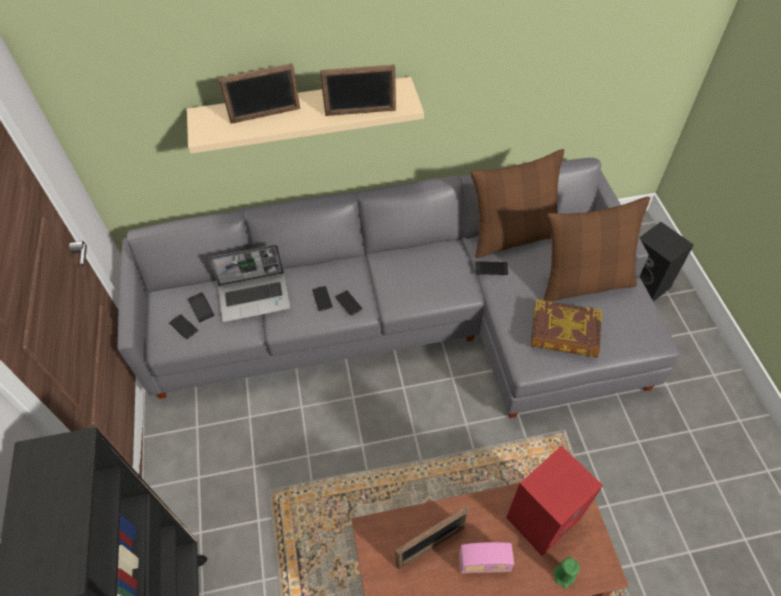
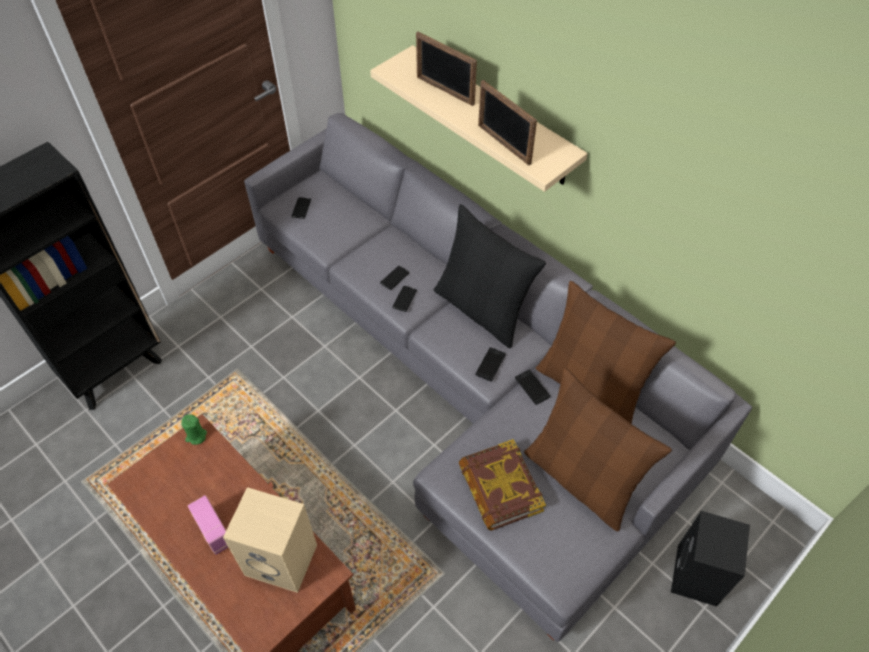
camera: 55 degrees right, 0 degrees up
phone [188,292,214,322] -> phone moved to [475,347,506,381]
laptop [208,245,291,322] -> none
picture frame [395,506,469,569] -> none
red speaker [506,446,603,556] -> beige speaker [223,487,317,593]
green candle [553,557,580,589] -> green candle moved to [181,414,207,445]
none -> black pillow [434,204,546,348]

